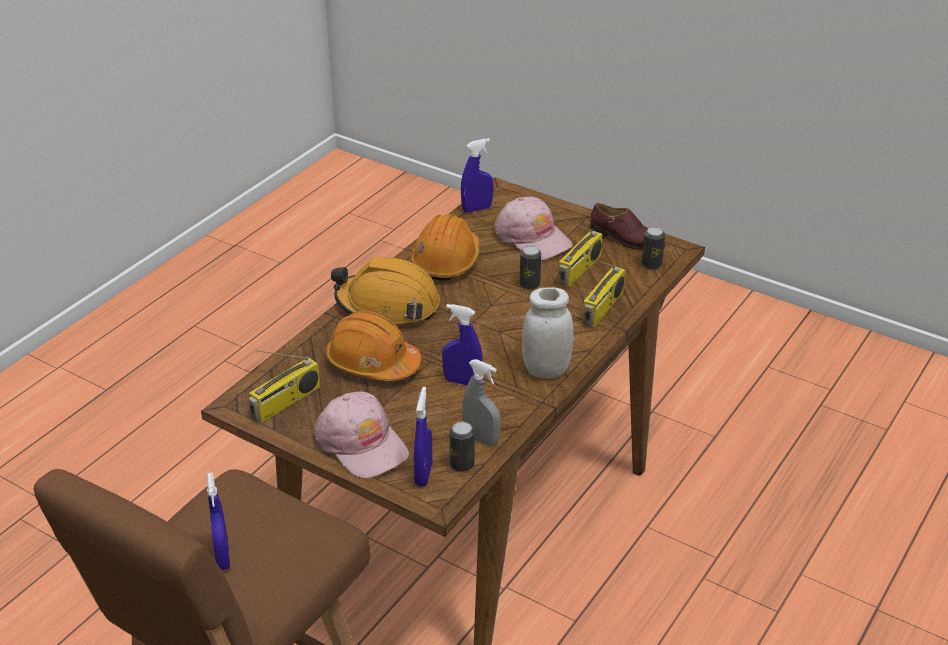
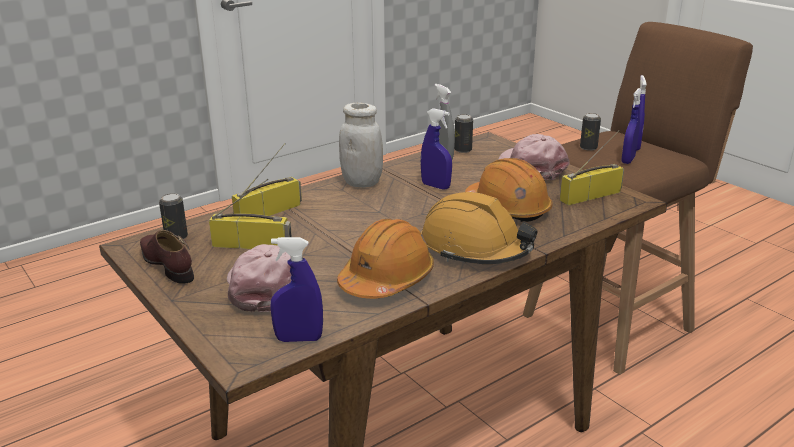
camera: 160 degrees left, 10 degrees down
blue spray bottle [414,387,432,487] -> blue spray bottle moved to [621,88,642,164]
can [520,246,541,289] -> can moved to [580,113,601,151]
radio [558,221,603,288] -> radio turned 45 degrees clockwise [209,179,292,249]

